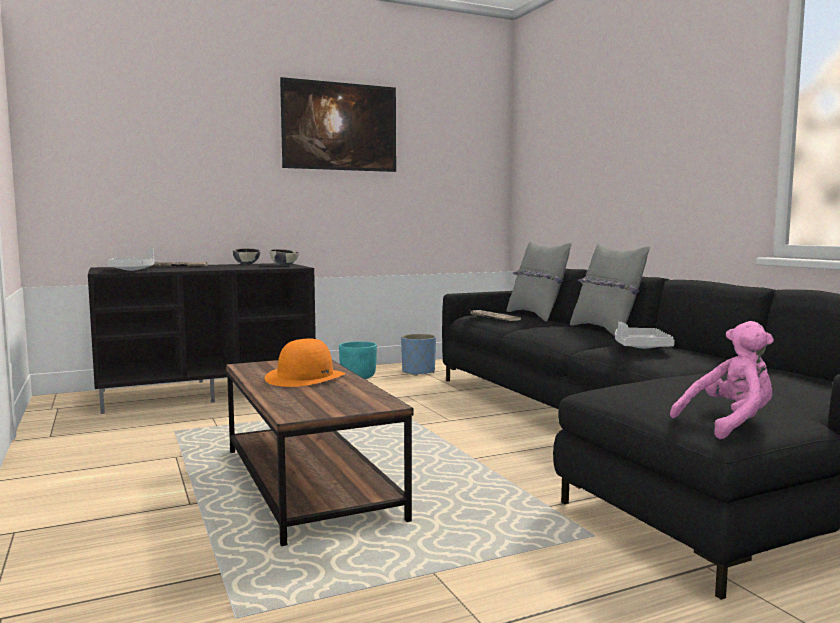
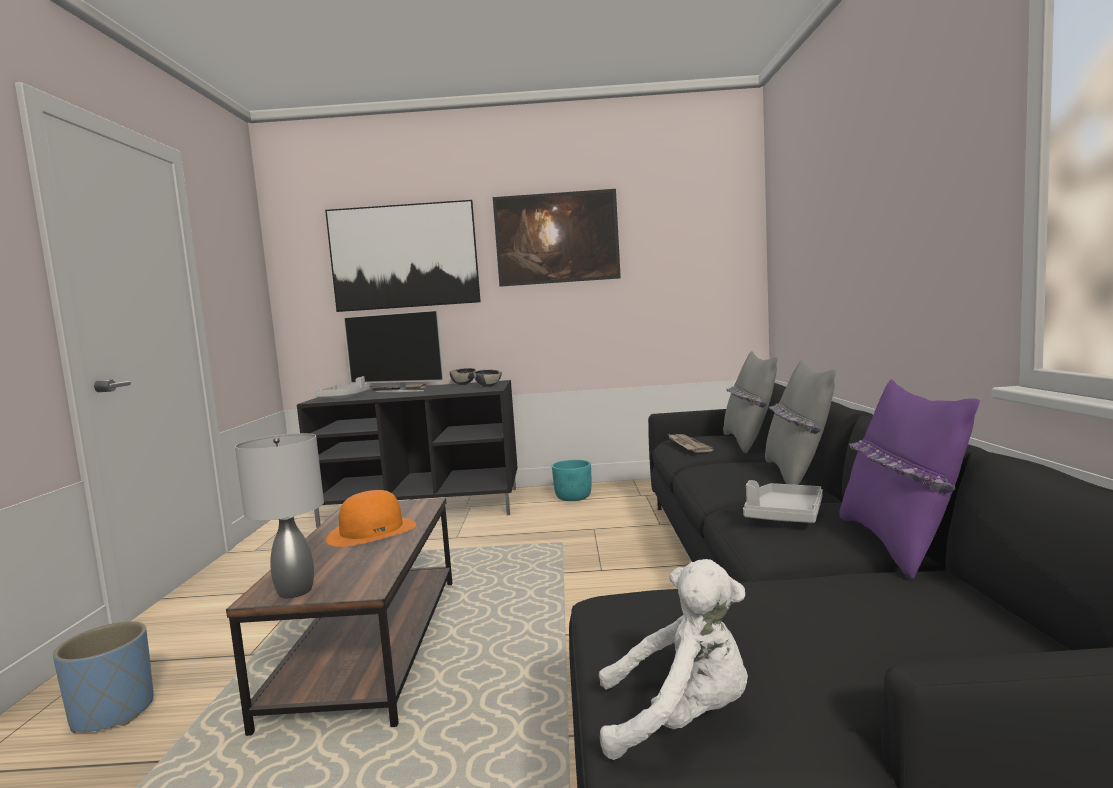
camera: 25 degrees right, 0 degrees up
blue planter [401,334,436,376] -> blue planter moved to [53,621,154,733]
pink plush toy [670,321,774,439] -> white plush toy [599,559,748,760]
none -> grey table lamp [235,433,324,598]
none -> picture [325,200,481,312]
none -> television [343,310,444,392]
none -> purple pillow [839,379,980,580]

